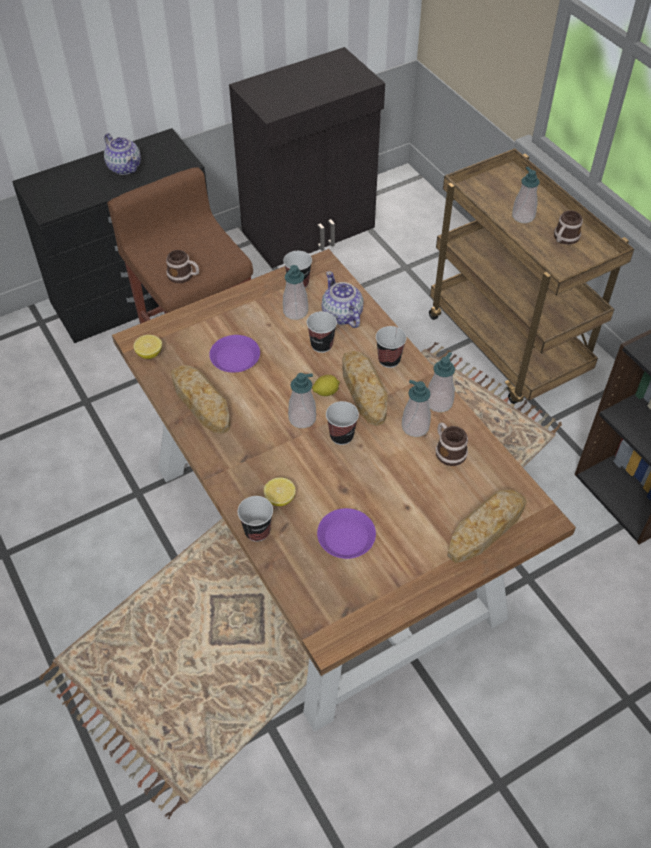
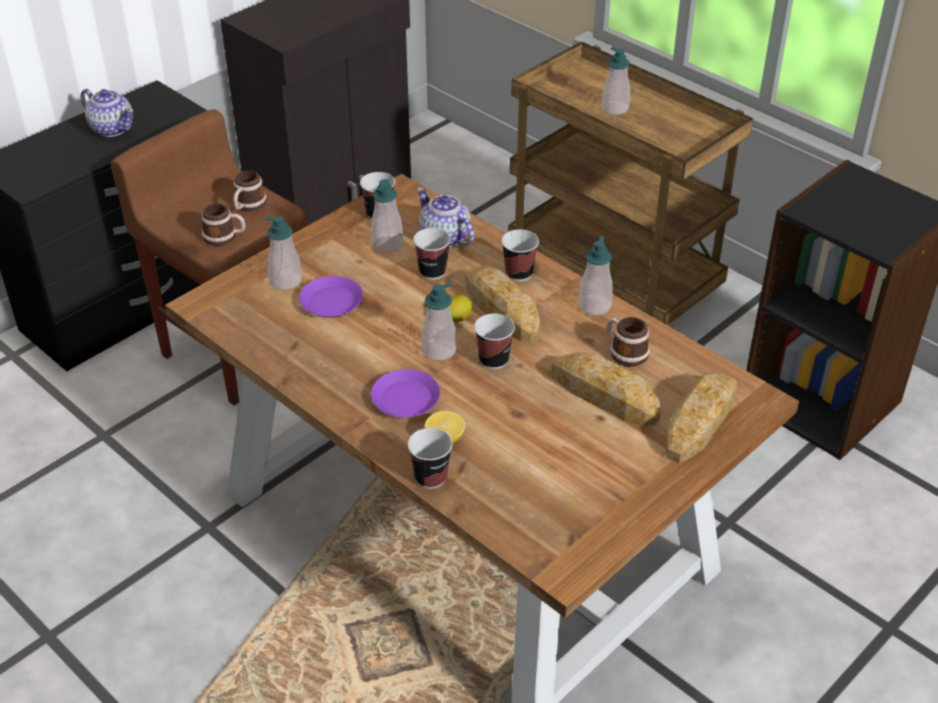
camera: 15 degrees left, 10 degrees down
lemon [134,335,162,359] -> none
bread [171,366,230,434] -> bread moved to [551,352,661,426]
purple plate [317,508,376,559] -> purple plate moved to [371,369,440,418]
soap dispenser [402,380,431,437] -> soap dispenser moved to [265,216,302,290]
mug [554,211,583,245] -> mug moved to [233,171,266,212]

